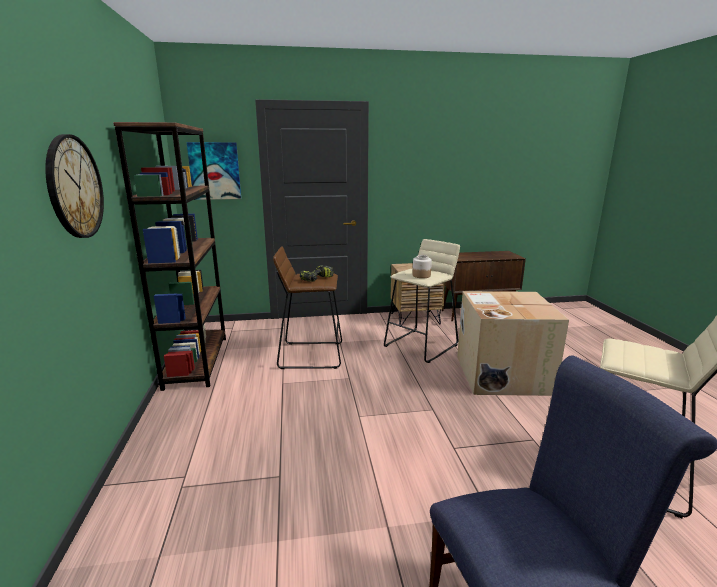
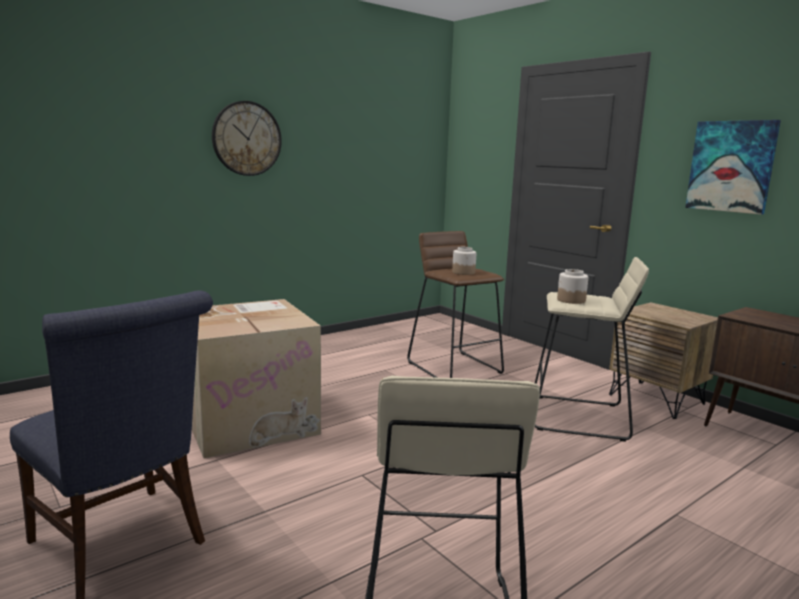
camera: 60 degrees right, 5 degrees down
brown bookcase [113,122,226,391] -> none
picture [187,142,241,200] -> picture moved to [685,120,781,215]
power drill [300,265,333,282] -> jar [452,247,476,275]
cardboard box [457,291,569,396] -> cardboard box moved to [192,299,321,458]

